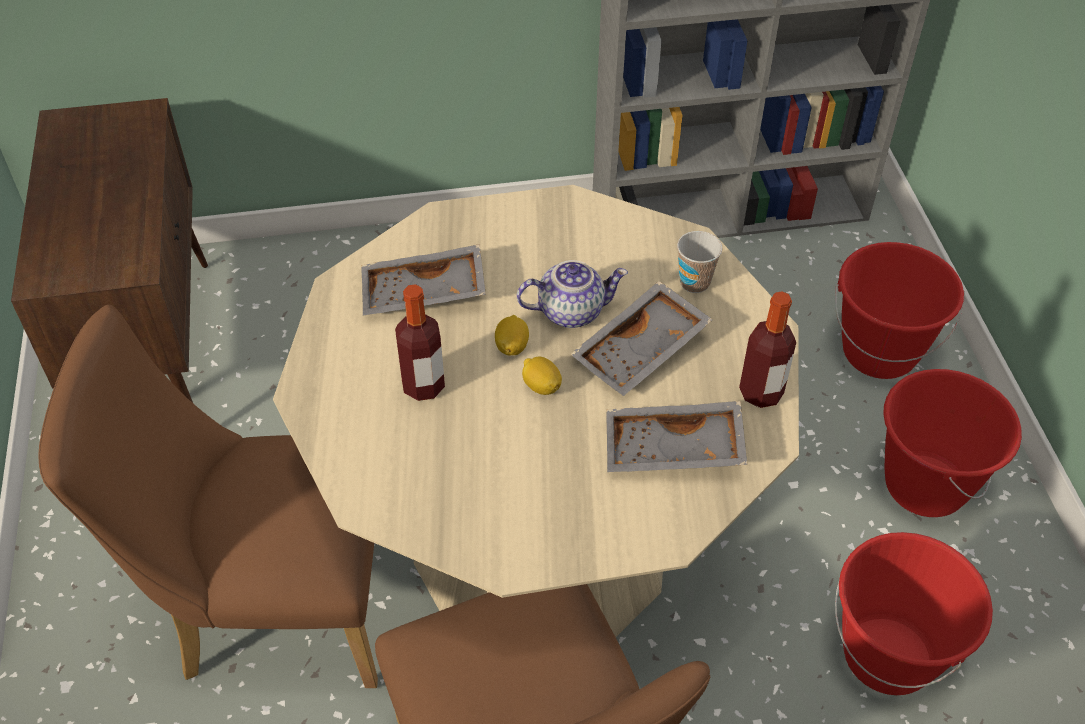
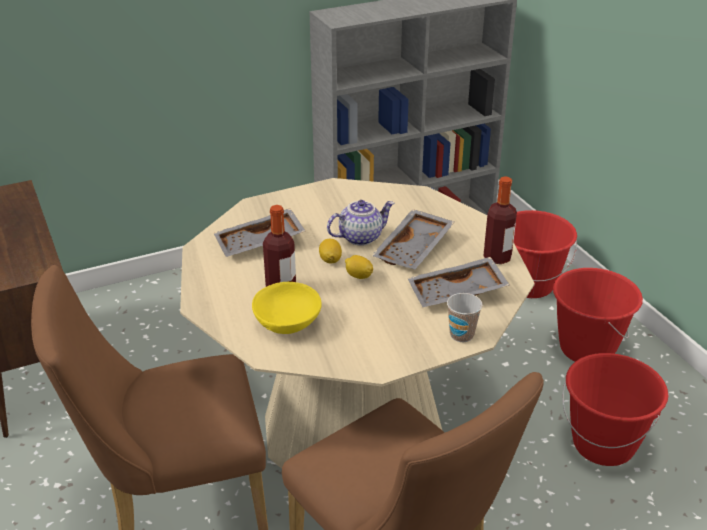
camera: 15 degrees left, 15 degrees down
cup [677,231,722,293] -> cup moved to [447,293,482,342]
none -> yellow bowl [252,282,322,334]

